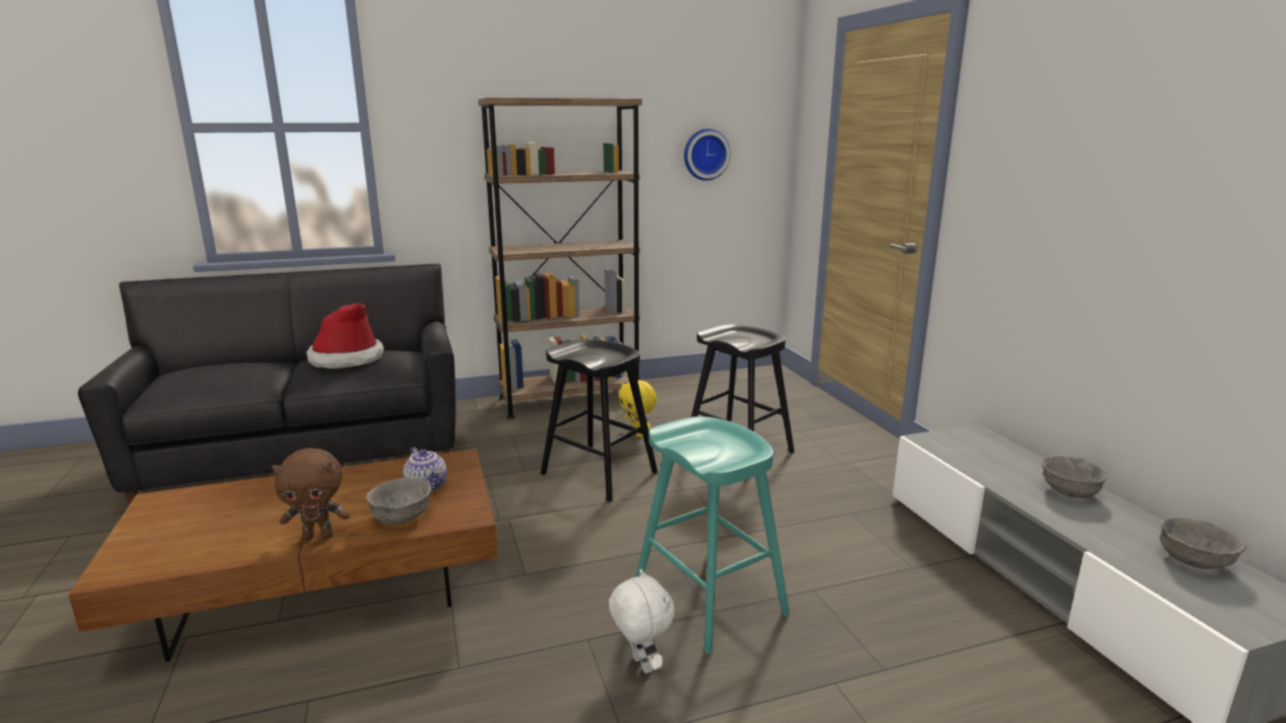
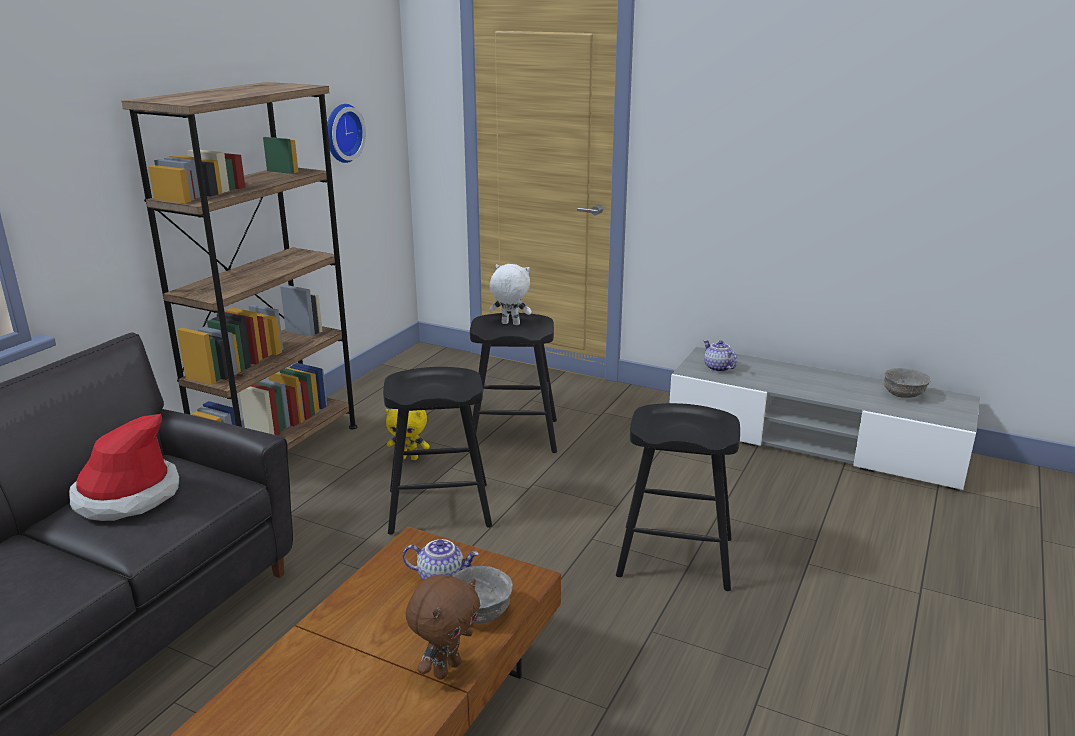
camera: 45 degrees left, 5 degrees up
white plush toy [609,569,674,674] -> white plush toy moved to [489,264,532,325]
turquoise stool [636,416,790,654] -> black stool [616,403,740,591]
grey bowl [1042,456,1107,498] -> none
none -> teapot [703,340,737,372]

